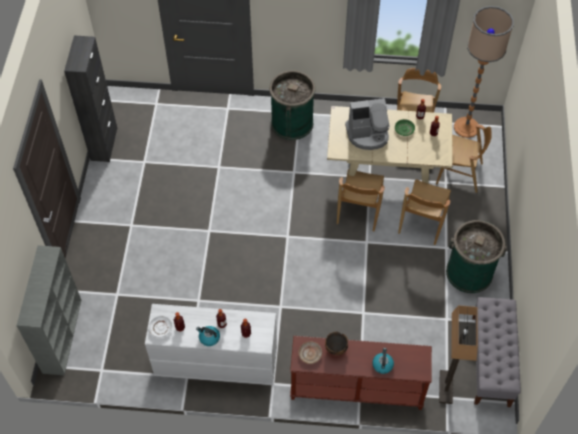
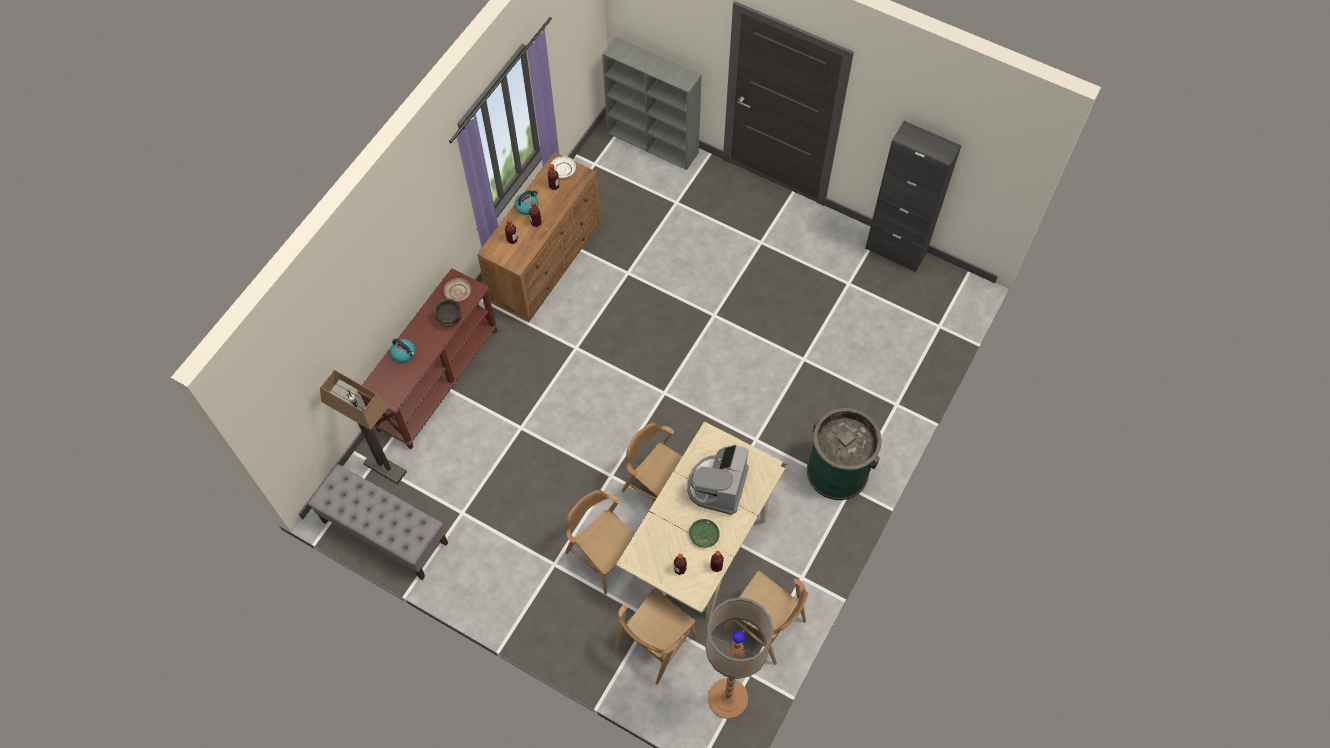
camera: 115 degrees right, 5 degrees up
white dresser [145,304,277,385] -> brown dresser [477,152,601,322]
green trash can [446,220,507,293] -> none

